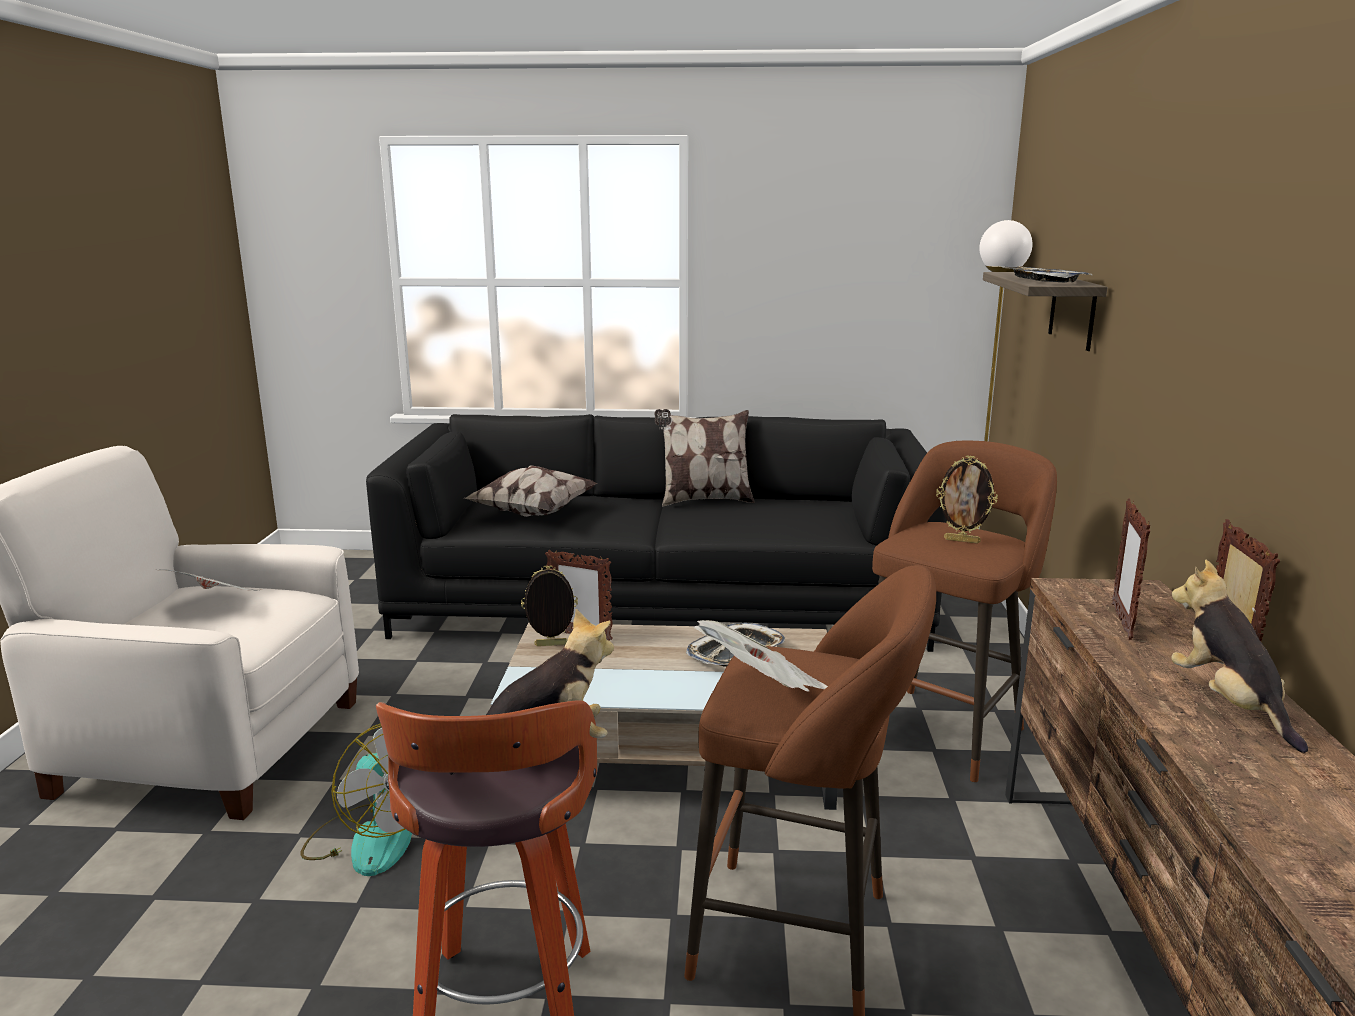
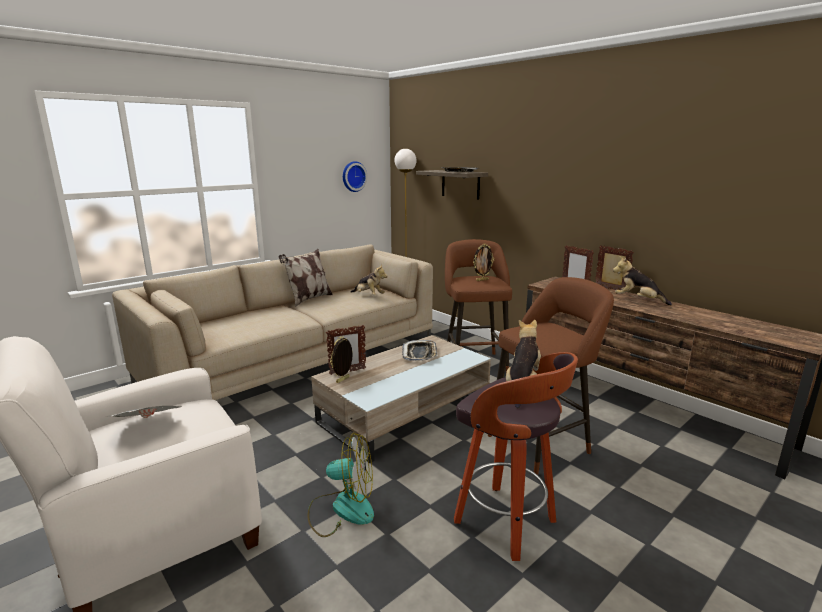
camera: 45 degrees left, 0 degrees up
black sofa [366,414,947,652] -> beige sofa [112,244,433,400]
pillow [463,465,597,517] -> none
newspaper [693,620,828,692] -> none
none -> wall clock [343,161,367,192]
none -> plush toy [351,264,388,295]

